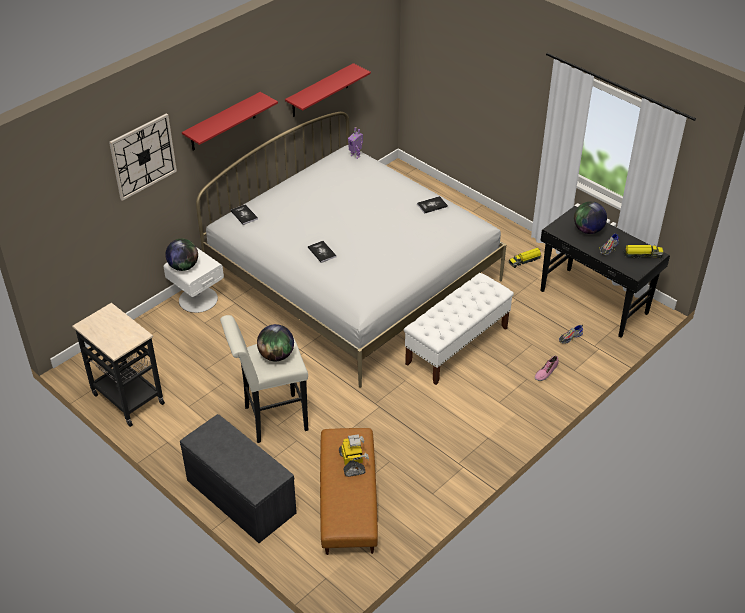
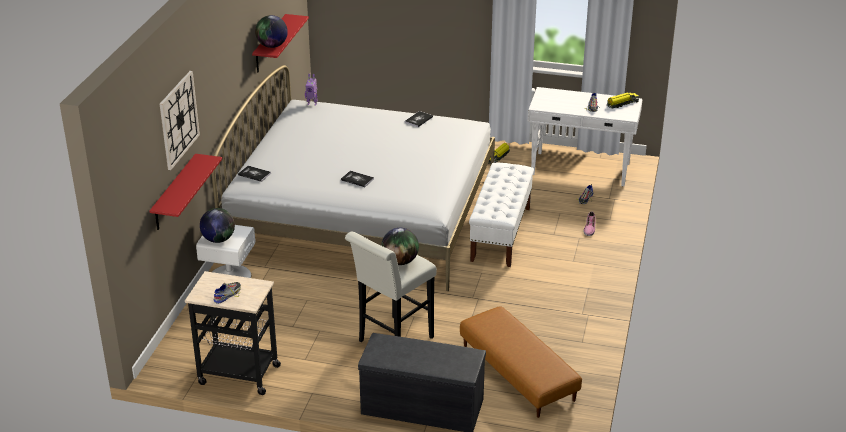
camera: 30 degrees left, 10 degrees down
red shelf [182,92,278,150] -> red shelf moved to [149,154,222,230]
toy robot [339,434,369,477] -> none
black console table [540,206,670,338] -> white console table [528,87,642,186]
globe [574,201,607,234] -> globe moved to [255,15,288,48]
none -> shoe [214,282,241,304]

